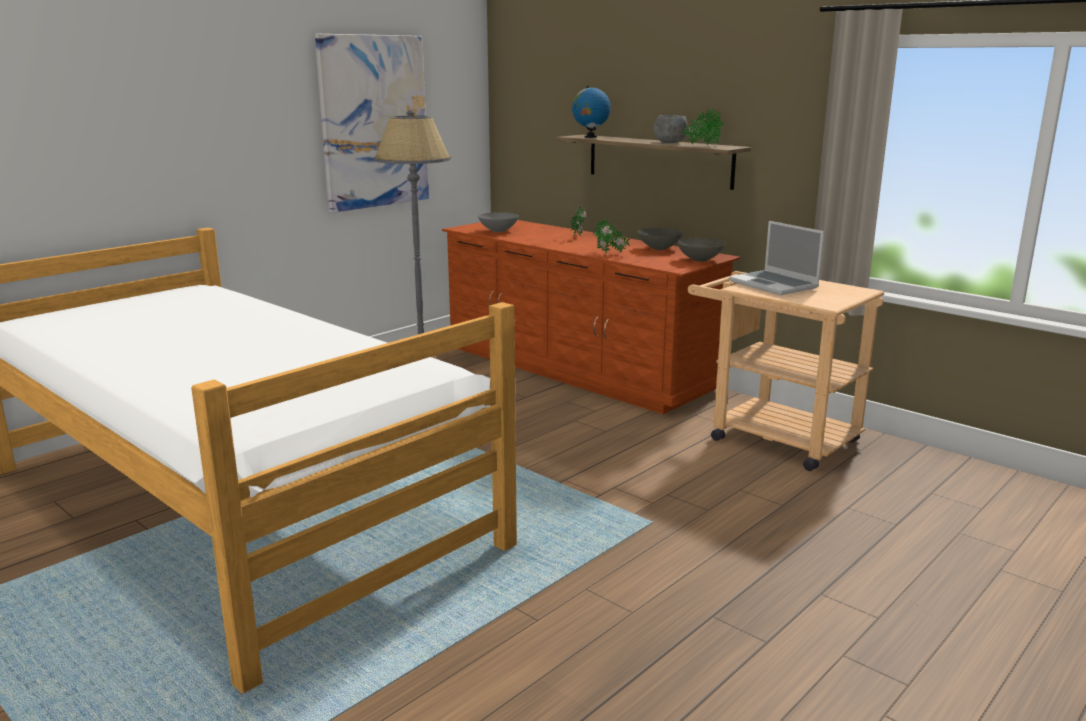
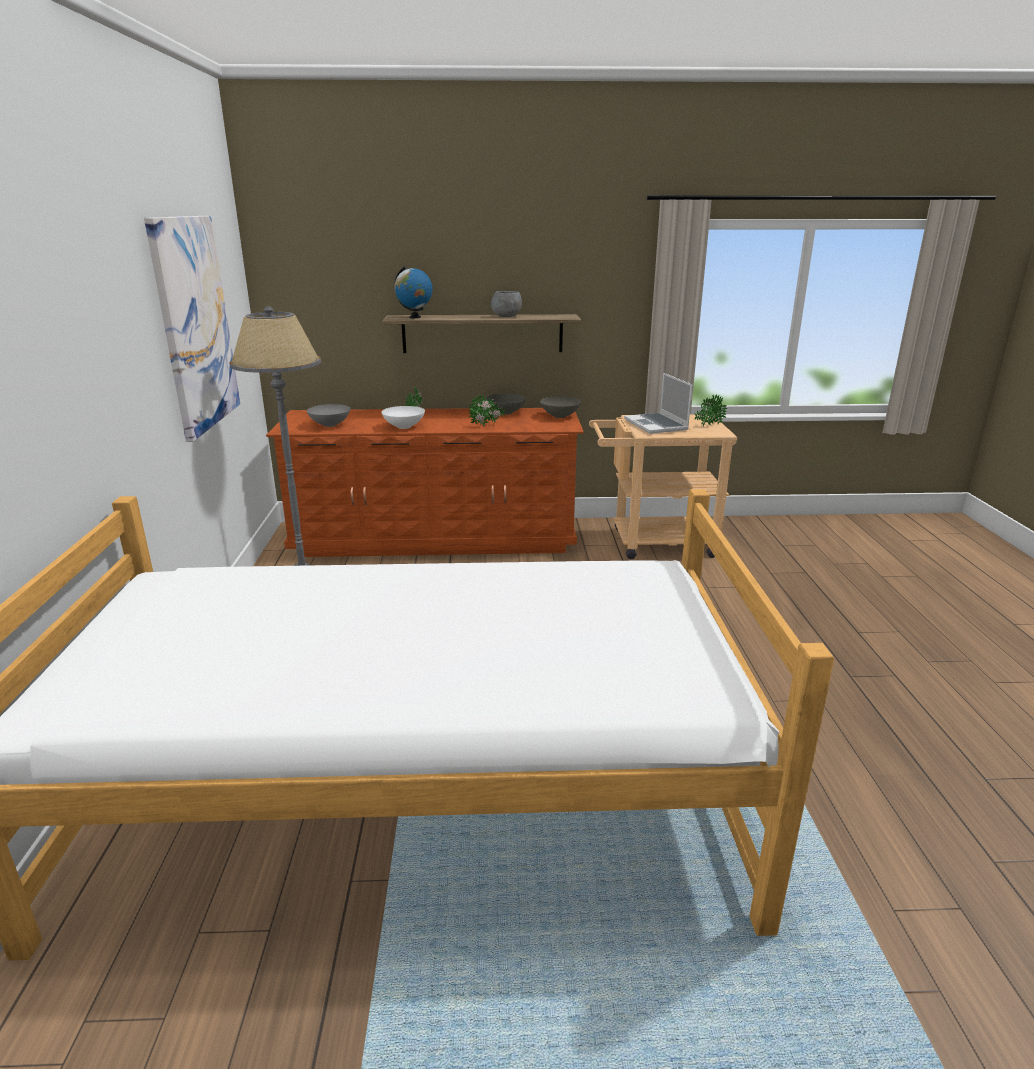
camera: 45 degrees left, 5 degrees up
potted plant [682,108,723,145] -> potted plant moved to [694,394,727,427]
laptop [729,221,824,295] -> laptop turned 60 degrees clockwise [624,373,693,434]
none -> white bowl [381,406,425,429]

